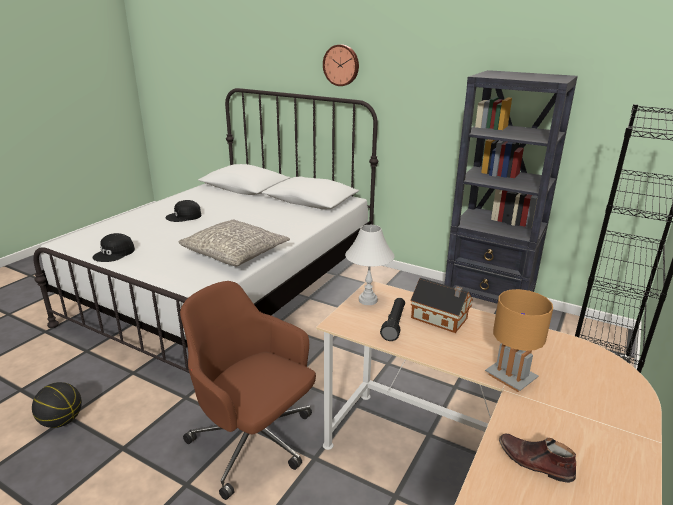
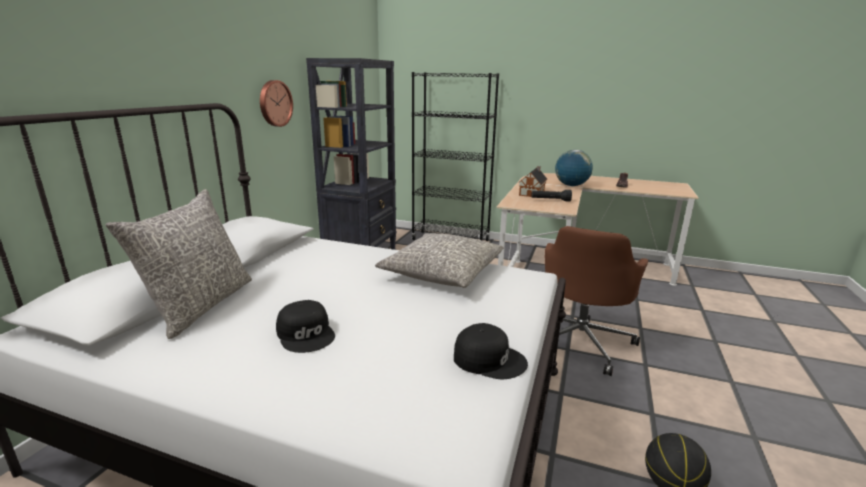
camera: 100 degrees left, 5 degrees down
wall clock [323,44,359,86] -> wall clock moved to [260,80,293,127]
white table lamp [345,225,395,305] -> none
brown table lamp [485,289,553,392] -> globe [555,150,593,186]
none -> grey pillow [105,189,252,339]

